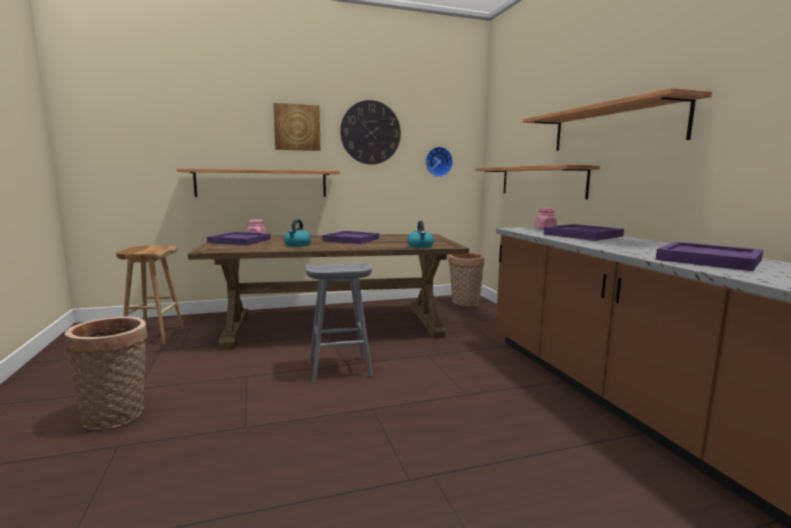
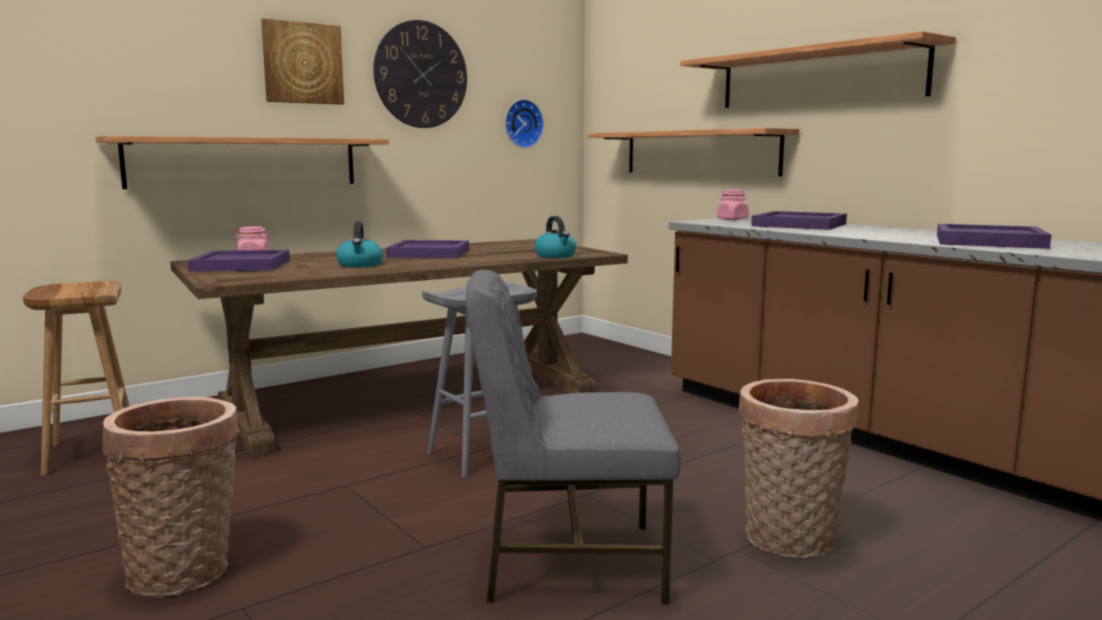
camera: 20 degrees left, 0 degrees up
basket [449,253,484,306] -> basket moved to [739,379,859,558]
none -> grey chair [465,270,681,605]

